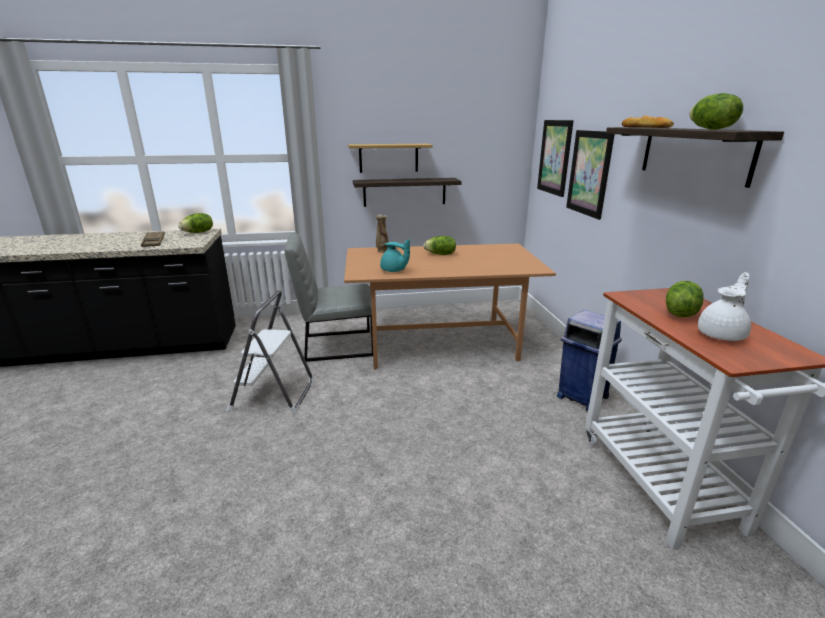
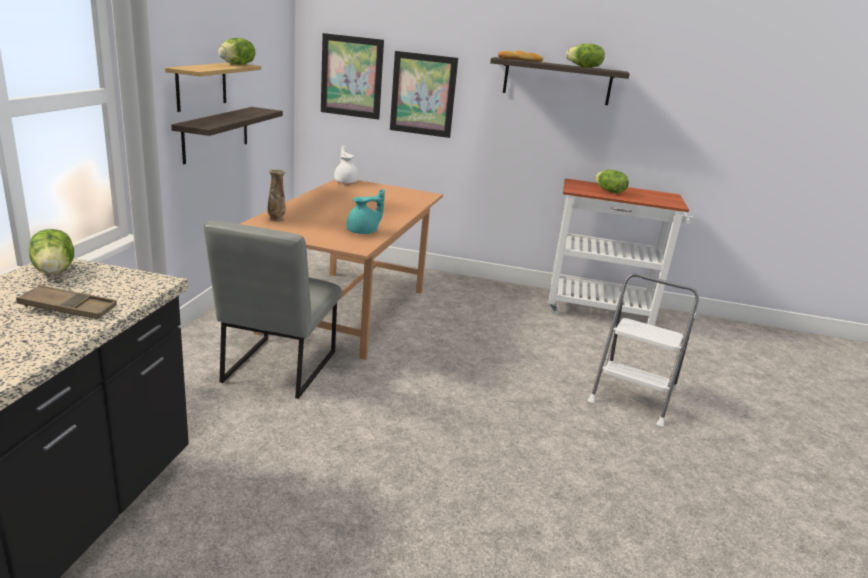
camera: 70 degrees left, 0 degrees up
white step ladder [227,290,314,414] -> white step ladder moved to [588,274,699,427]
lettuce [423,236,456,255] -> lettuce moved to [218,38,256,65]
blue trash can [557,310,622,411] -> none
white teapot [698,272,751,341] -> white teapot moved to [334,145,359,183]

